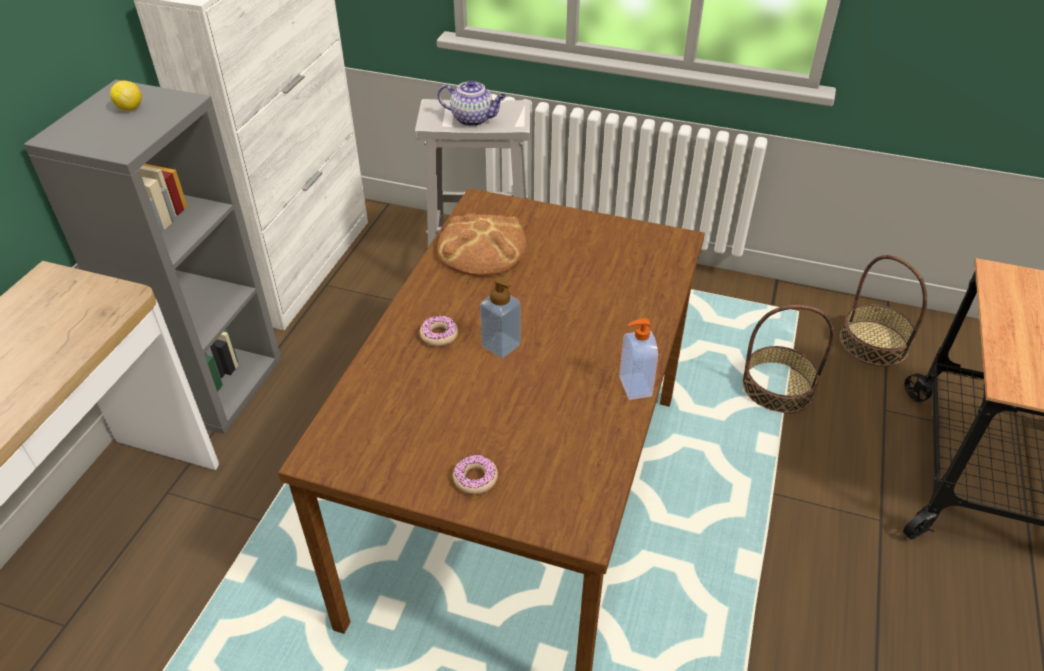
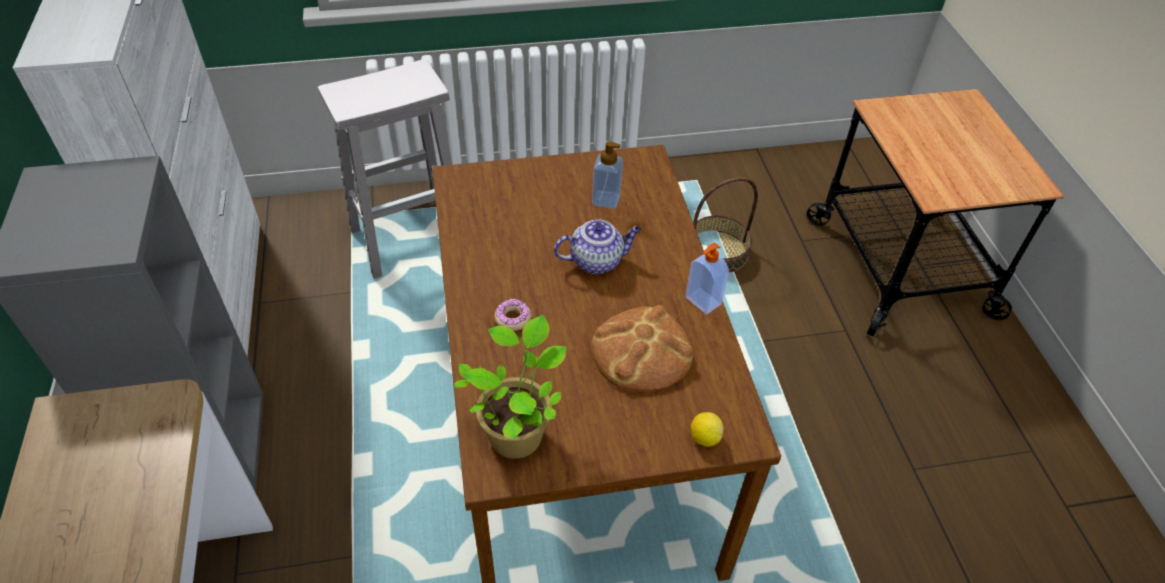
camera: 30 degrees left, 5 degrees up
lemon [110,81,142,111] -> lemon moved to [691,412,724,447]
bread [437,214,527,276] -> bread moved to [591,305,693,392]
teapot [438,80,506,126] -> teapot moved to [554,219,641,274]
donut [453,454,498,494] -> none
soap dispenser [480,277,521,358] -> soap dispenser moved to [592,141,623,209]
basket [840,255,927,367] -> none
none -> potted plant [455,315,567,459]

